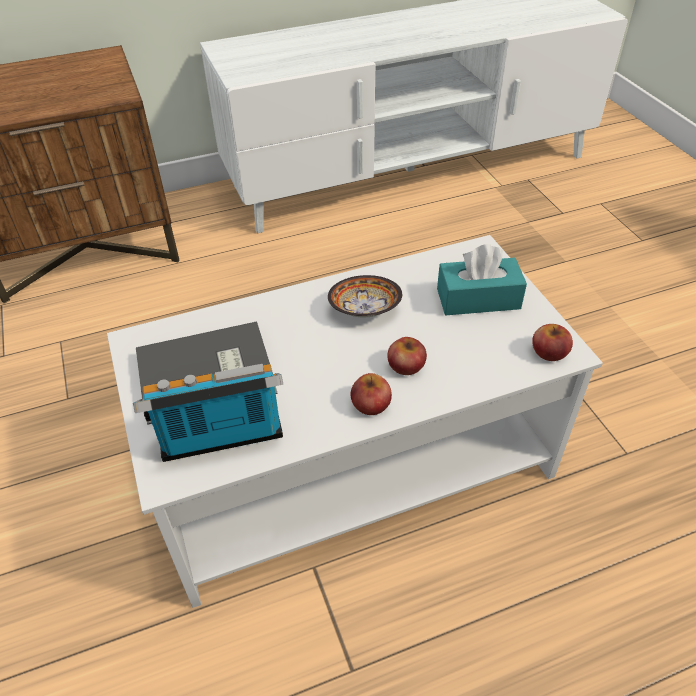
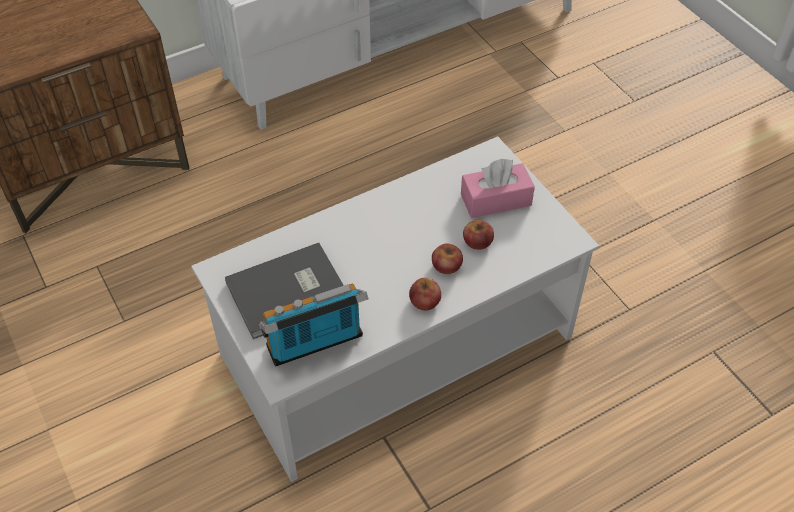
camera: 10 degrees left, 5 degrees up
bowl [328,275,402,317] -> none
turquoise tissue box [437,244,527,315] -> pink tissue box [461,159,535,218]
apple [532,324,573,361] -> apple moved to [463,220,494,250]

